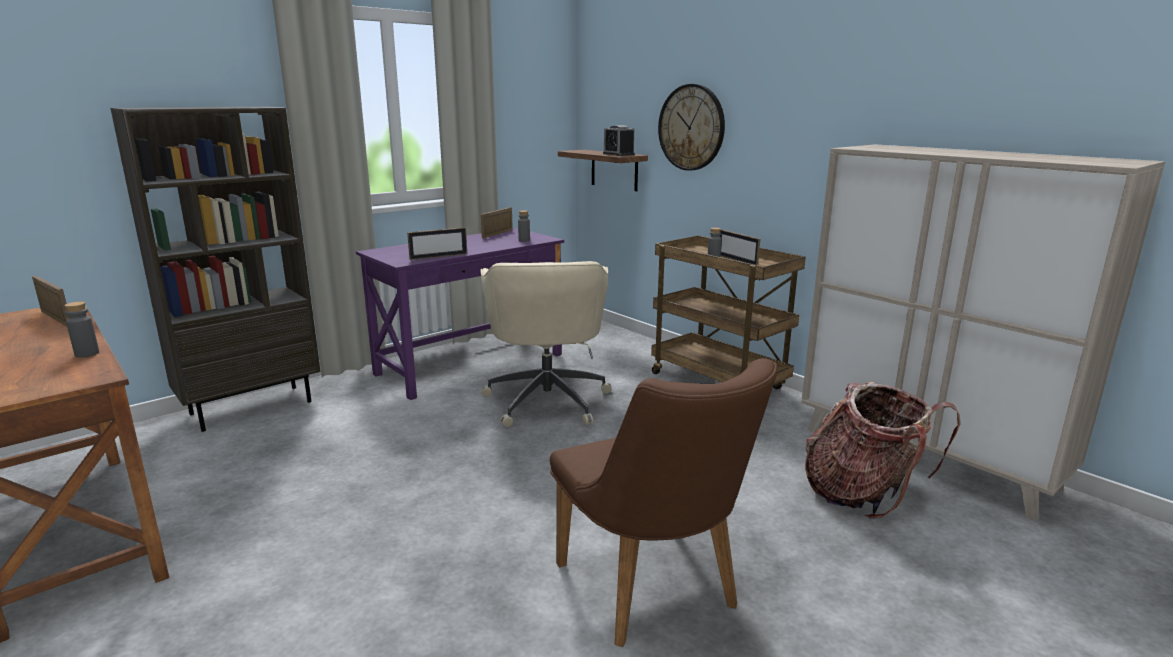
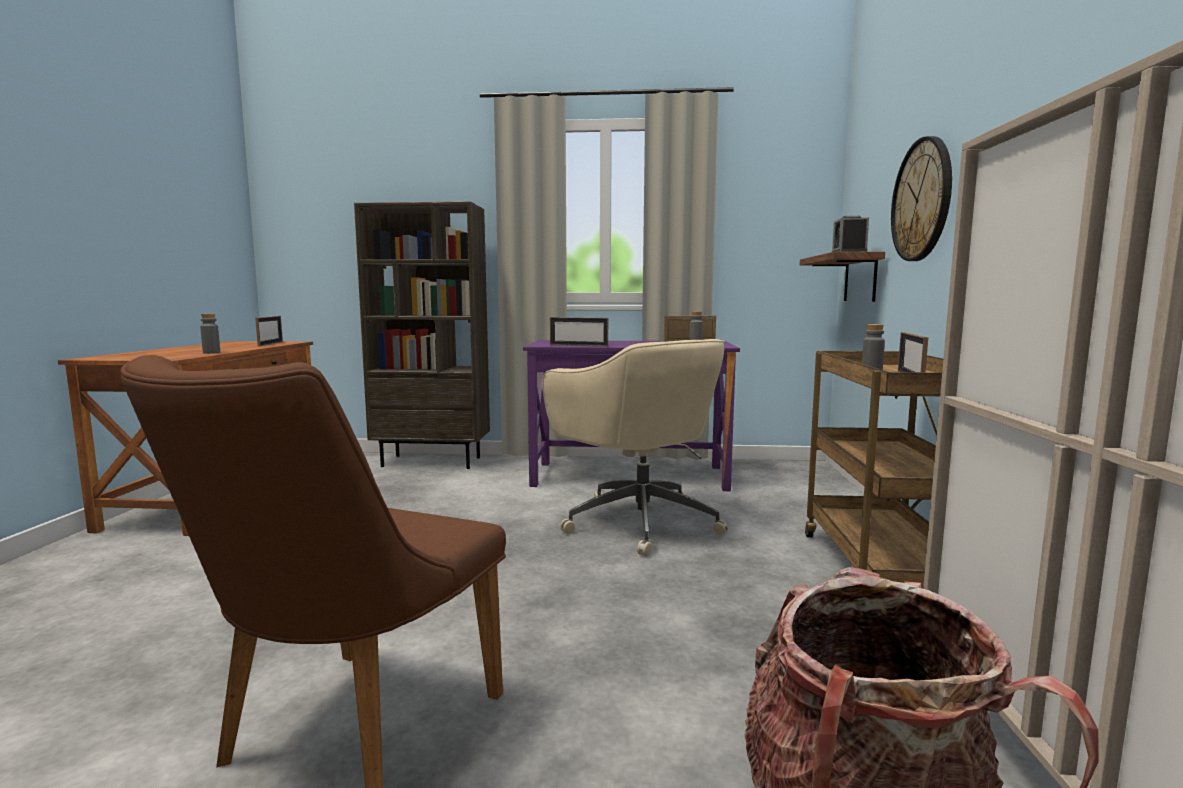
camera: 45 degrees right, 10 degrees down
beige office chair [481,261,611,427] -> beige office chair turned 75 degrees counterclockwise [542,339,728,556]

